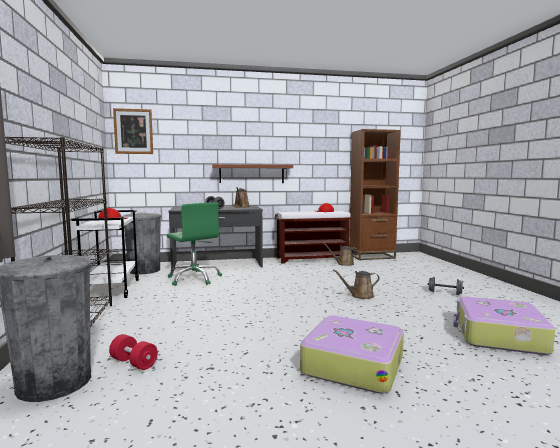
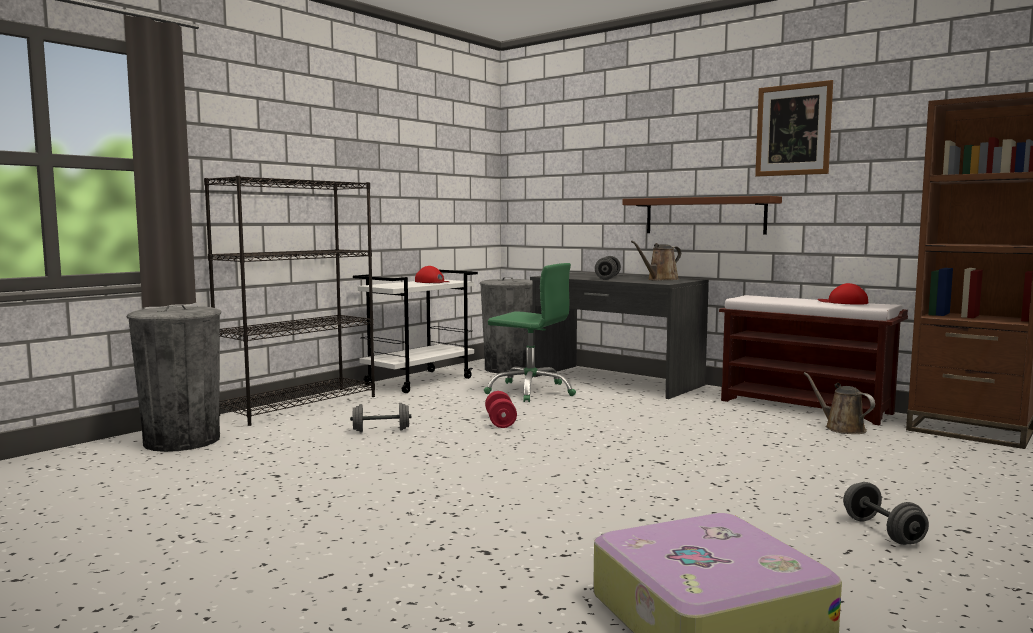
camera: 50 degrees right, 0 degrees up
red dumbbell [109,334,158,370] -> red dumbbell moved to [485,391,517,428]
picture [113,108,153,154] -> picture moved to [755,80,833,177]
green office chair [167,202,222,286] -> green office chair turned 75 degrees counterclockwise [484,263,576,402]
suitcase [300,316,404,394] -> none
brown watering can [333,270,380,299] -> none
none -> grey dumbbell [350,403,411,433]

